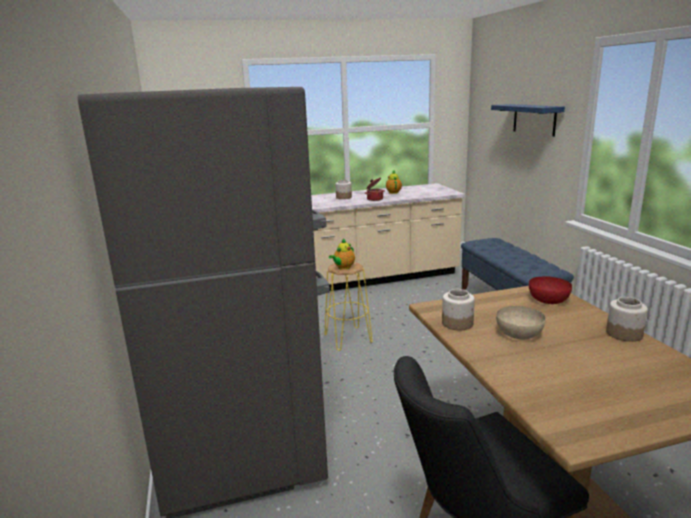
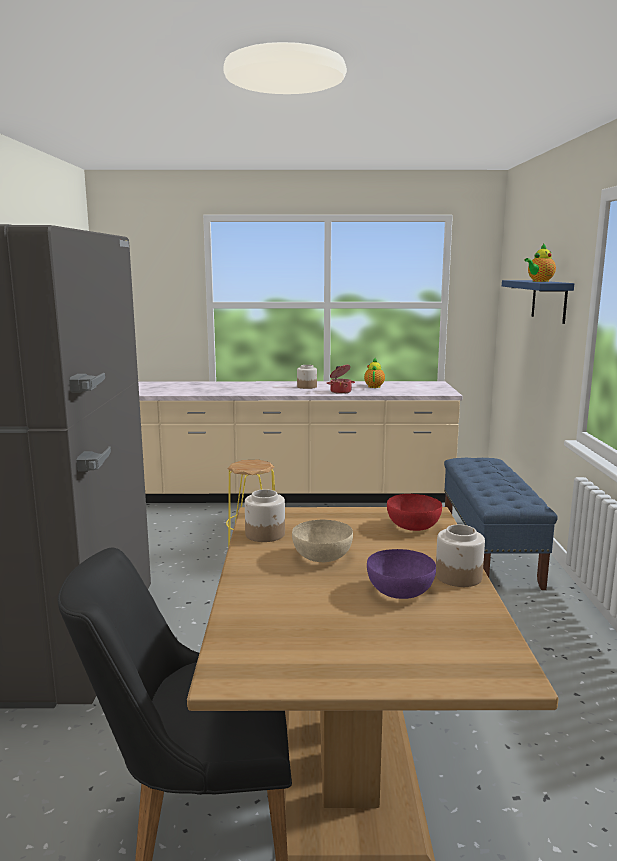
camera: 15 degrees right, 5 degrees down
teapot [329,239,355,270] -> teapot moved to [525,243,556,282]
none -> purple bowl [367,549,436,599]

